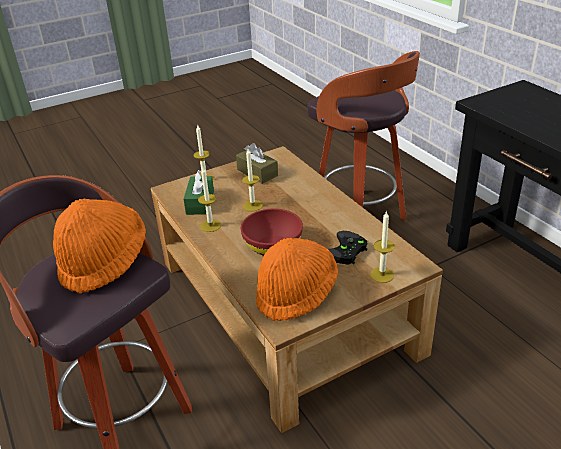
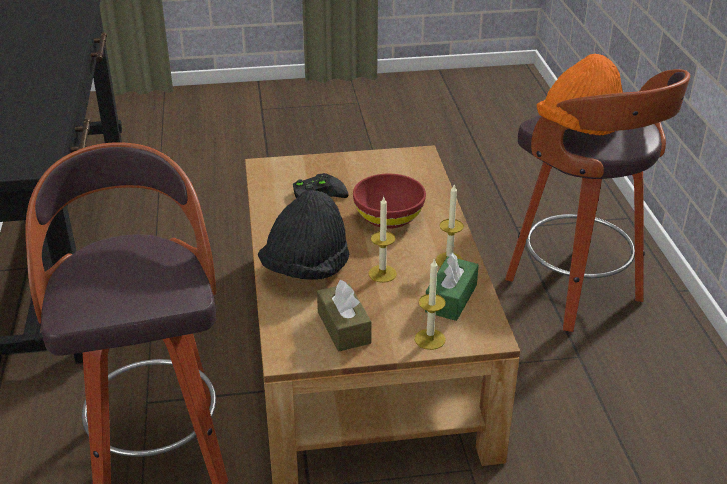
camera: 160 degrees left, 0 degrees up
orange hat [256,238,338,321] -> none
candle [370,211,395,283] -> none
none -> black hat [258,190,349,280]

